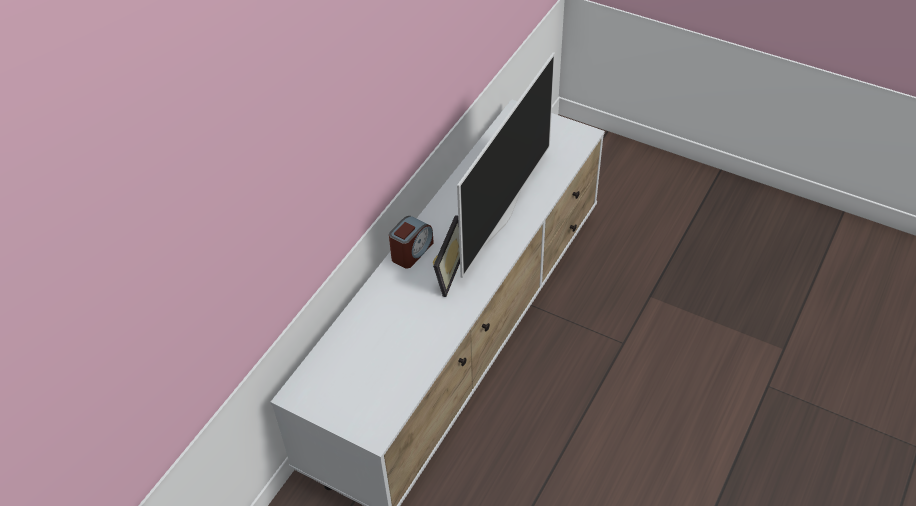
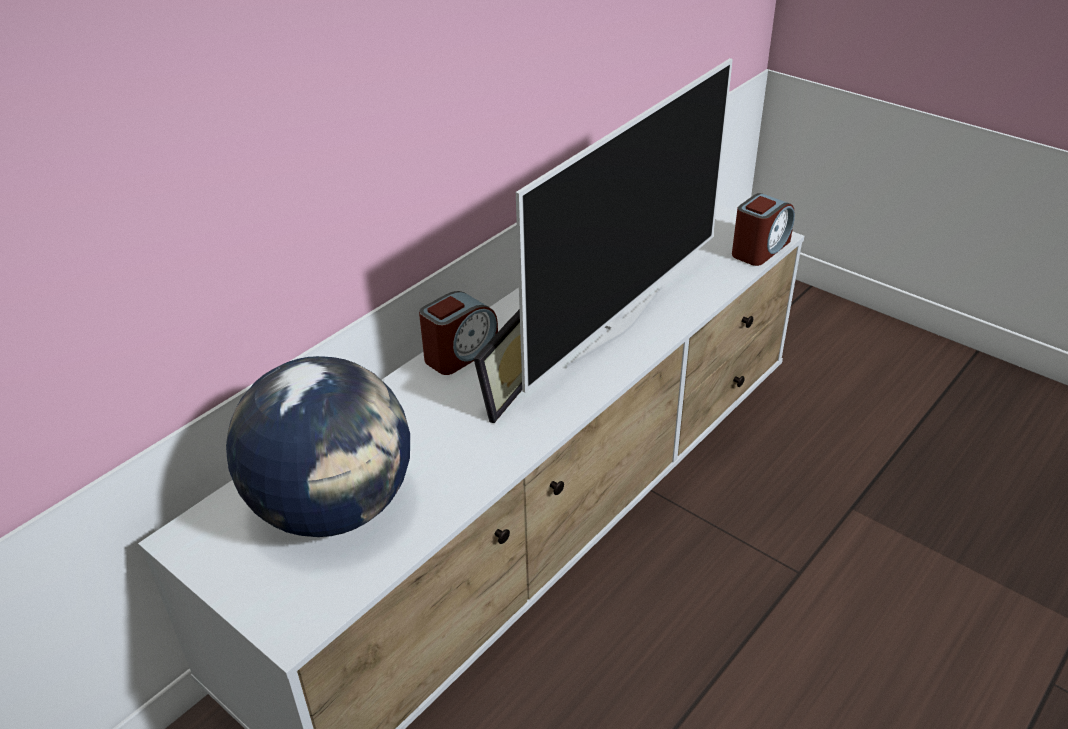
camera: 10 degrees right, 10 degrees down
none -> globe [226,356,410,537]
none -> alarm clock [732,193,795,266]

